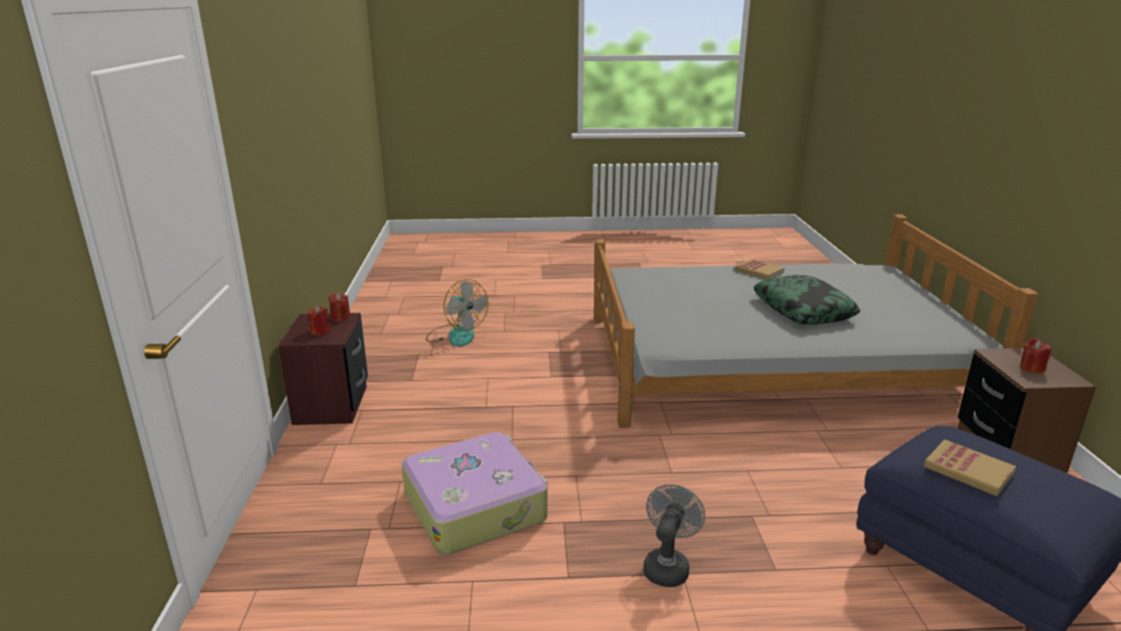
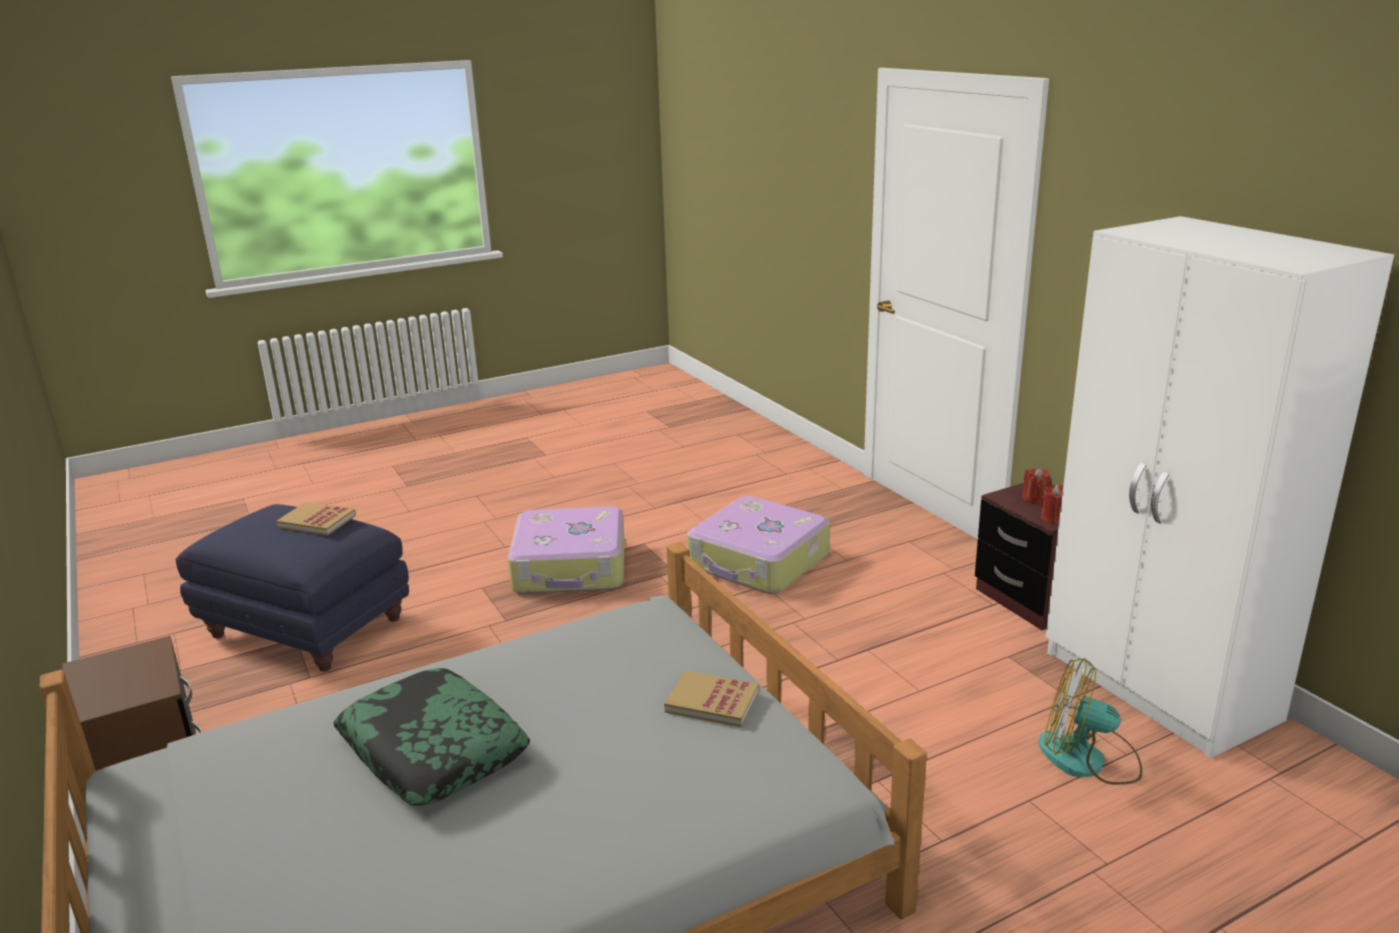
camera: 155 degrees right, 0 degrees up
grey fan [643,484,705,587] -> suitcase [508,506,625,594]
book [735,259,785,279] -> book moved to [664,671,759,727]
red candle [1020,338,1051,373] -> none
none -> white wardrobe [1046,216,1394,758]

